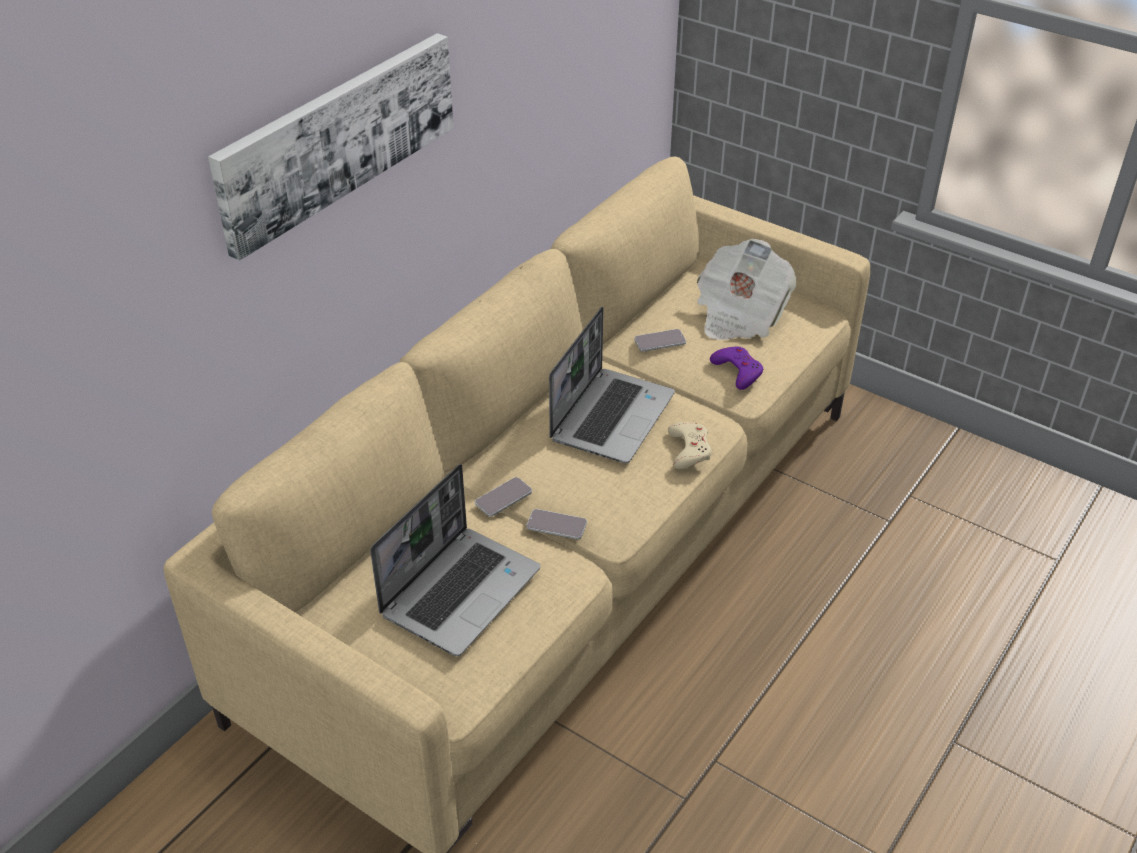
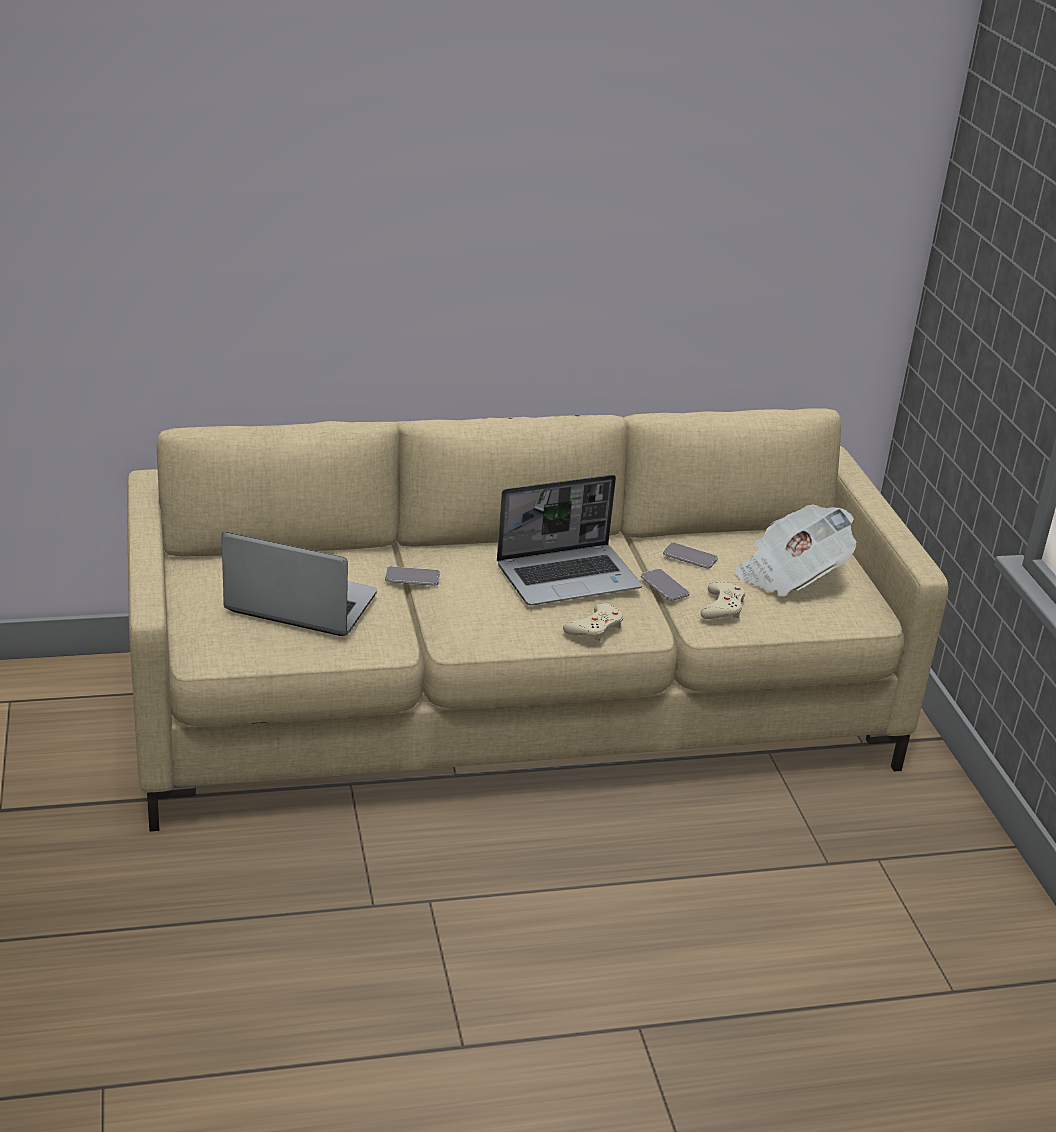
camera: 40 degrees right, 10 degrees down
picture [208,33,454,261] -> none
laptop [370,464,541,656] -> laptop turned 150 degrees counterclockwise [222,532,377,636]
phone [527,509,587,539] -> phone moved to [641,569,690,601]
purple game controller [710,347,763,390] -> beige game controller [700,581,745,619]

